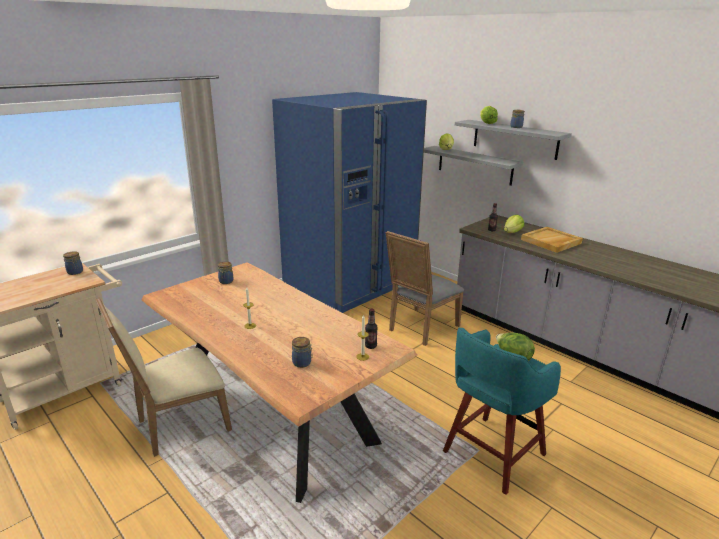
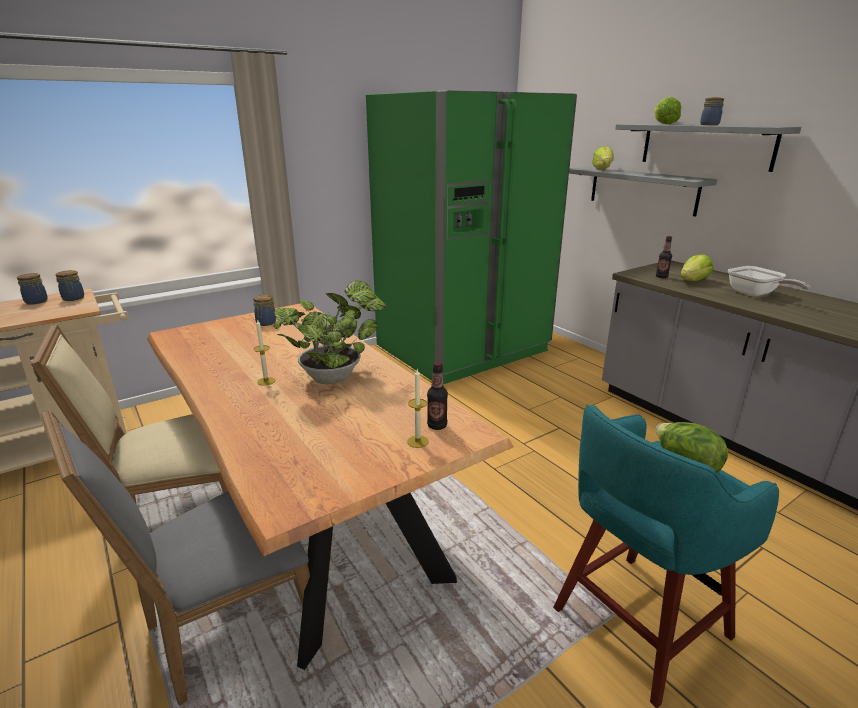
camera: 10 degrees right, 0 degrees up
blue fridge [272,92,427,313] -> green fridge [366,90,577,384]
jar [292,337,313,368] -> jar moved to [17,273,48,304]
grey chair [386,231,464,346] -> grey chair moved to [41,409,310,706]
beige tray [521,227,583,253] -> frying pan [728,266,810,296]
none -> potted plant [274,280,386,384]

